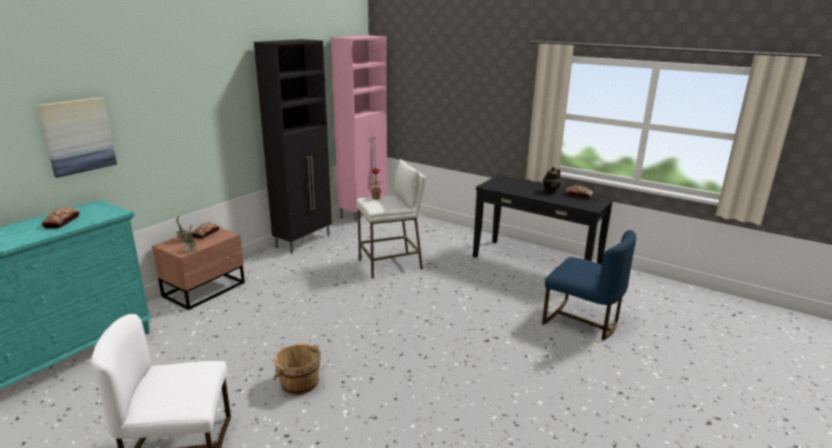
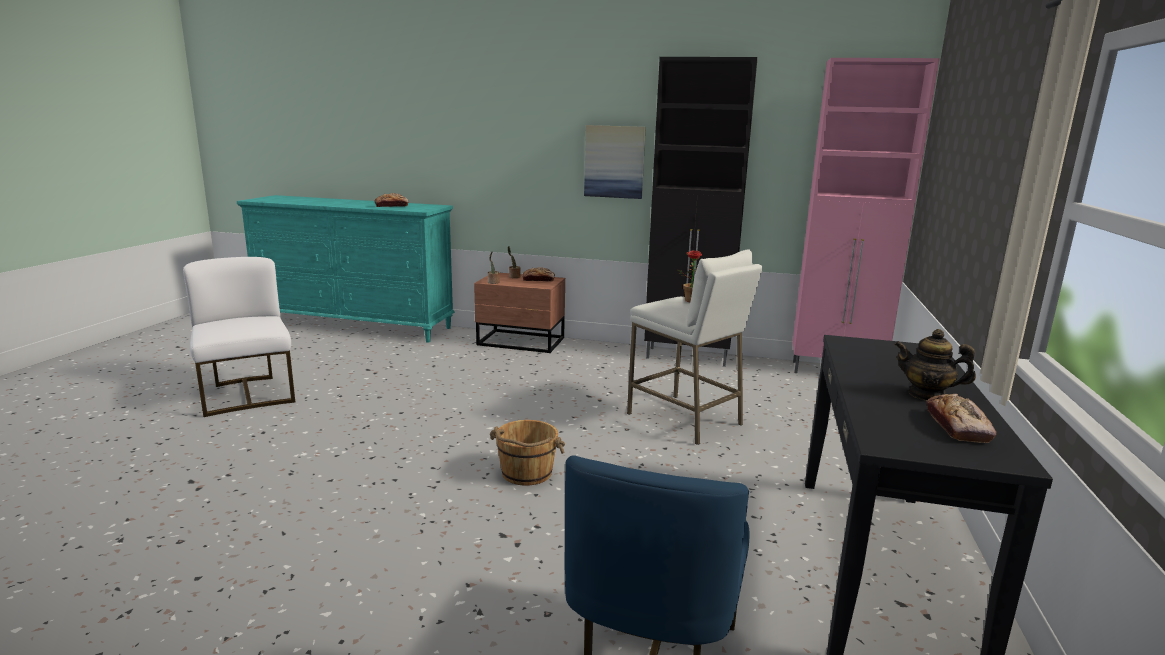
camera: 70 degrees right, 5 degrees down
picture [37,97,117,178] -> picture moved to [584,125,646,199]
brown bucket [273,344,321,395] -> brown bucket moved to [490,420,565,486]

